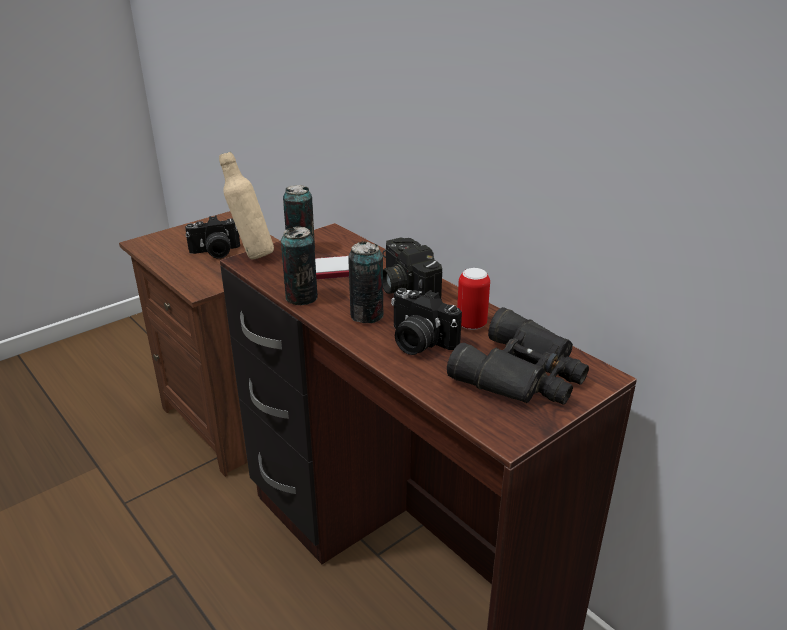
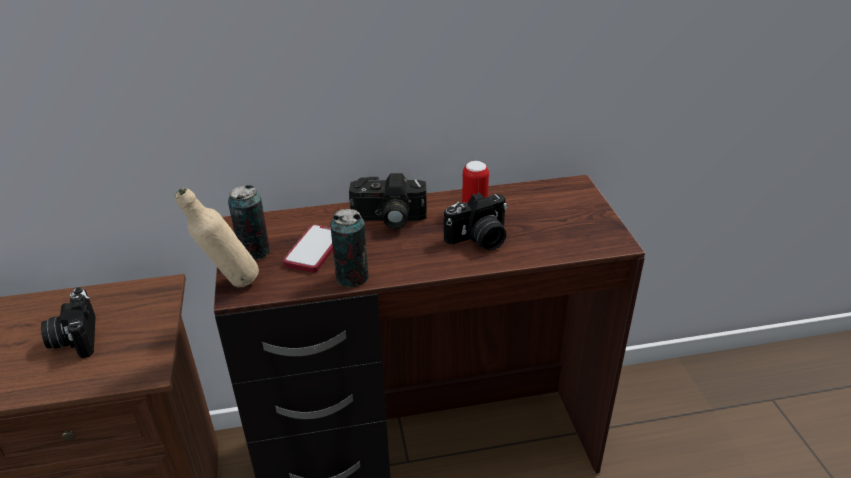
camera: 60 degrees left, 5 degrees up
camera [185,215,240,259] -> camera turned 150 degrees clockwise [41,287,96,358]
can [349,241,384,323] -> none
black binoculars [447,307,589,405] -> none

